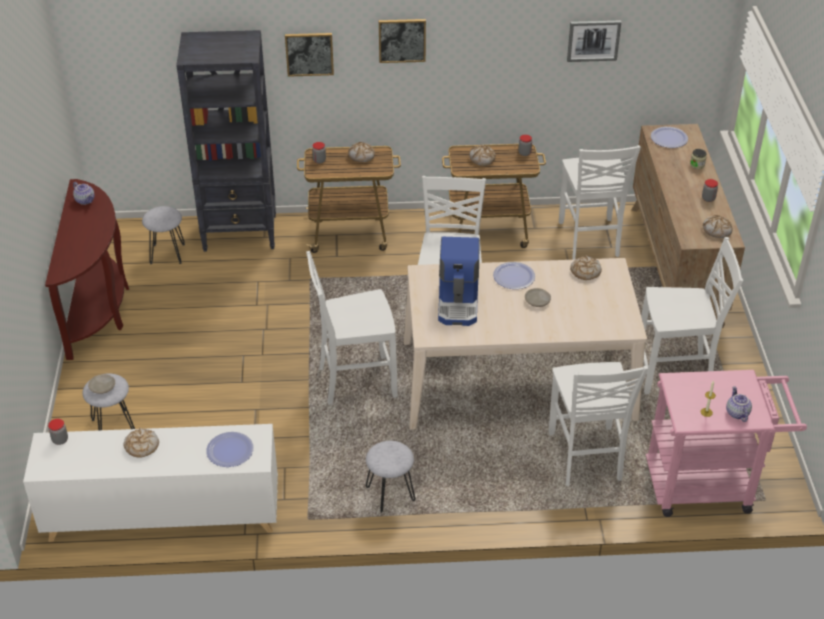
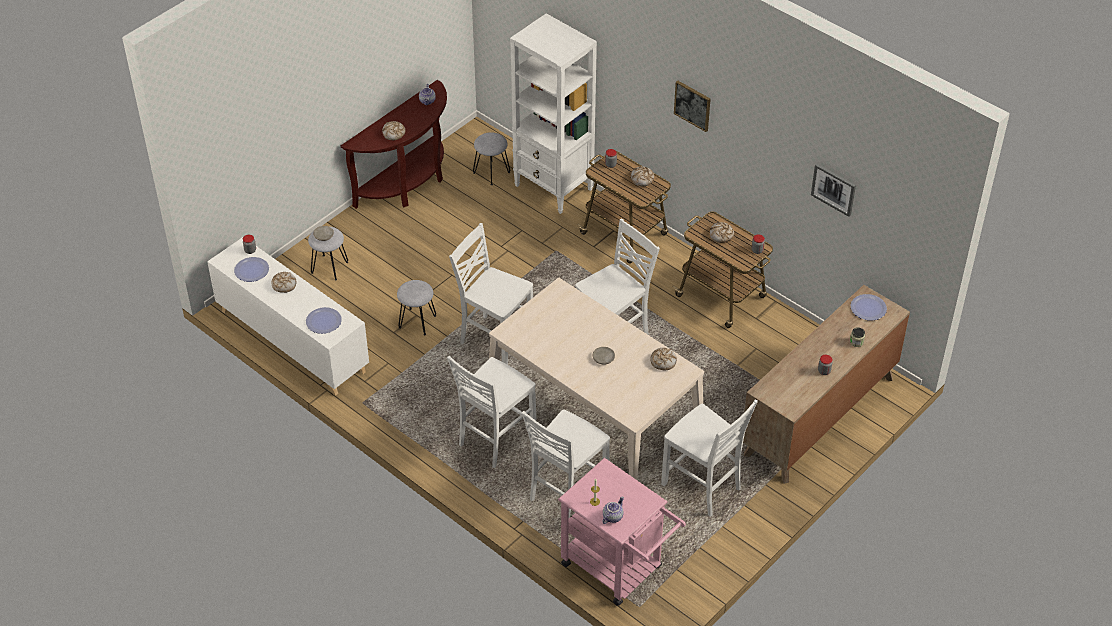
camera: 45 degrees right, 5 degrees up
black bookcase [176,30,276,252] -> white bookcase [510,13,597,214]
picture [285,33,334,77] -> none
grey stool [366,441,416,513] -> grey stool moved to [397,280,436,335]
coffee machine [438,237,480,326] -> none
plate [493,262,535,289] -> plate moved to [234,257,269,282]
white chair [559,145,641,260] -> white chair moved to [447,356,537,468]
bread [703,215,733,238] -> bread moved to [382,121,406,140]

